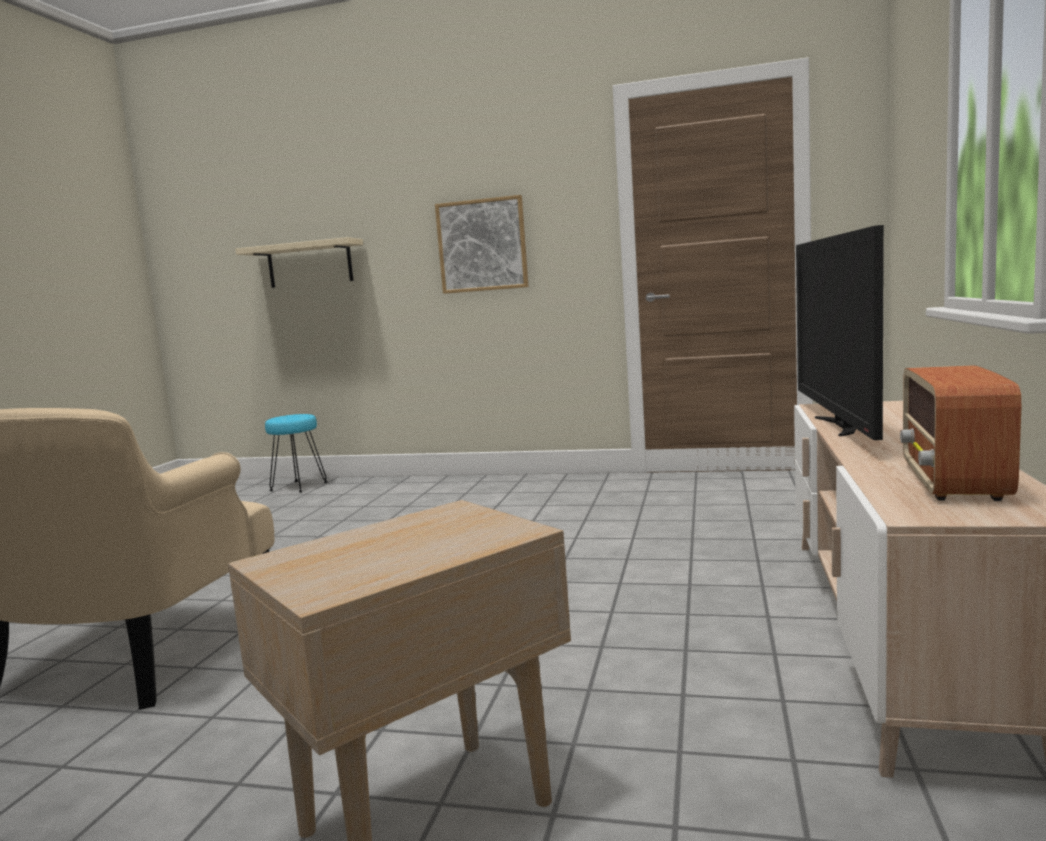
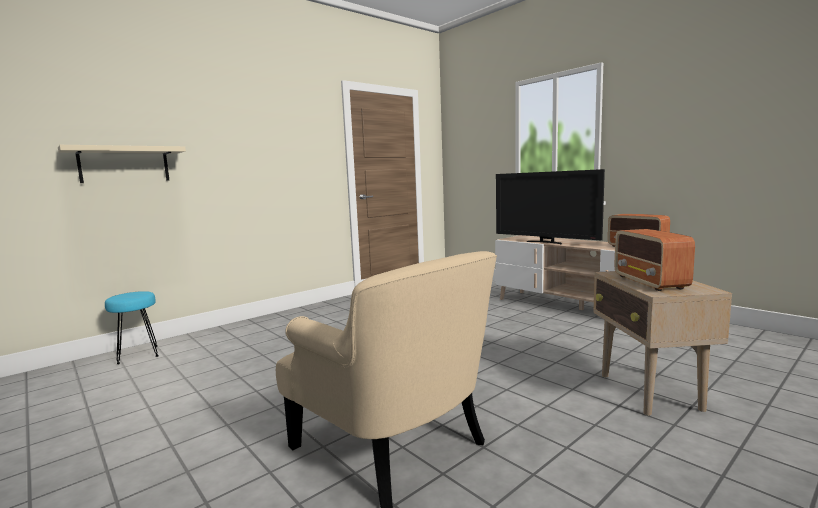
camera: 55 degrees left, 0 degrees up
picture [435,195,529,294] -> none
none -> radio [614,229,695,291]

